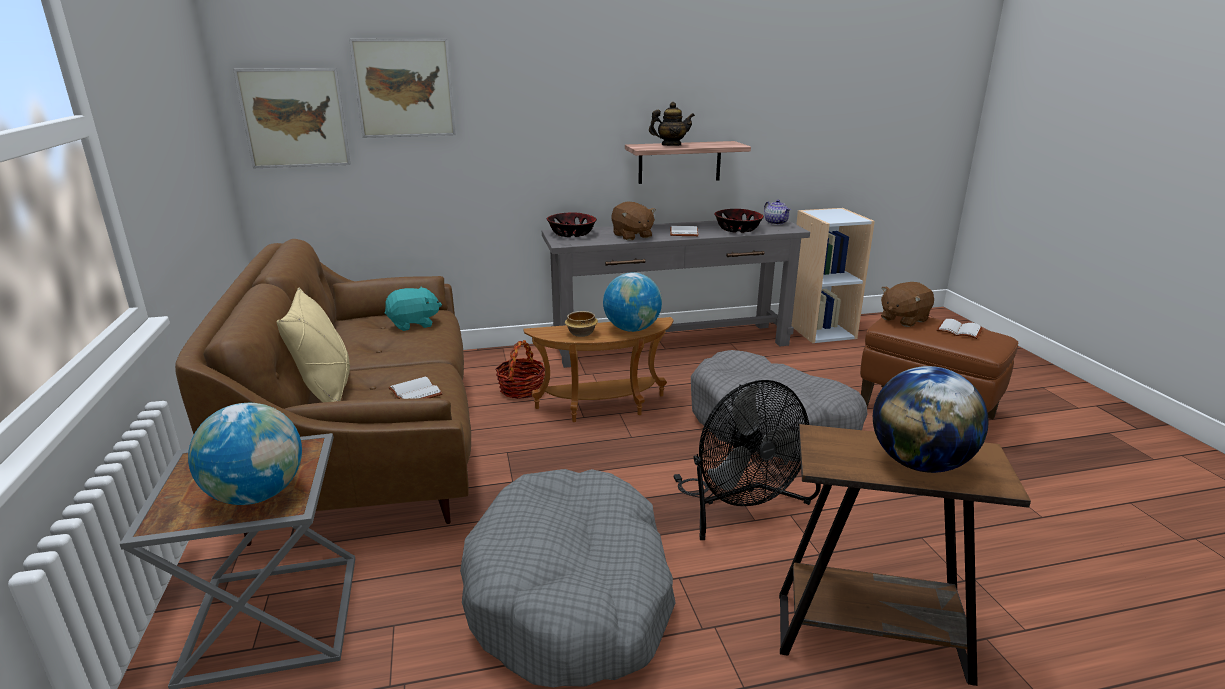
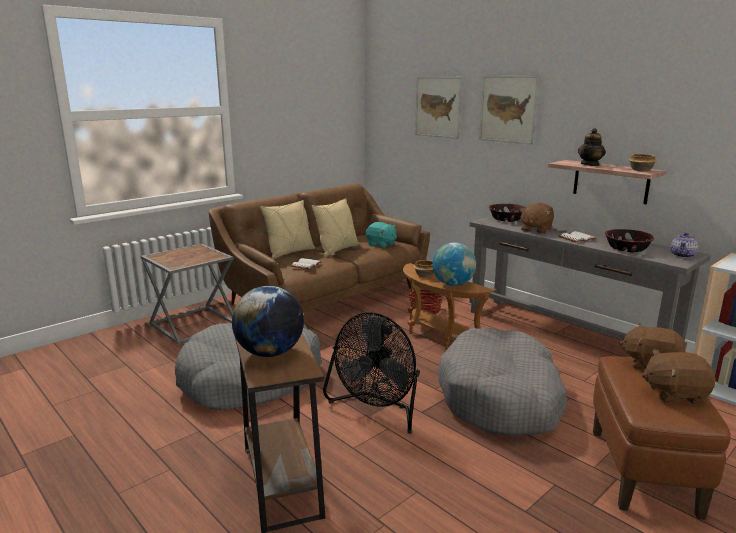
camera: 60 degrees right, 5 degrees down
globe [188,403,302,505] -> none
picture [233,68,351,168] -> picture moved to [479,75,540,145]
teapot [649,102,695,146] -> teapot turned 75 degrees clockwise [578,128,606,166]
white book [936,319,983,339] -> brown plush toy [642,349,716,405]
none -> beige pillow [312,198,359,257]
none -> bowl [629,154,657,171]

